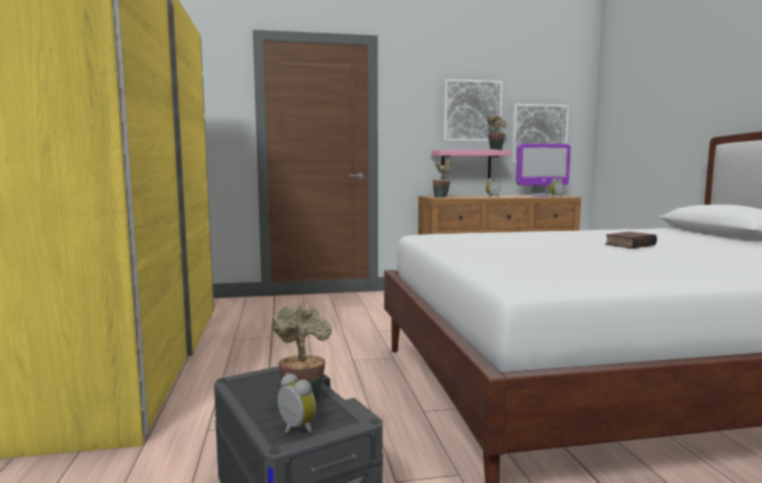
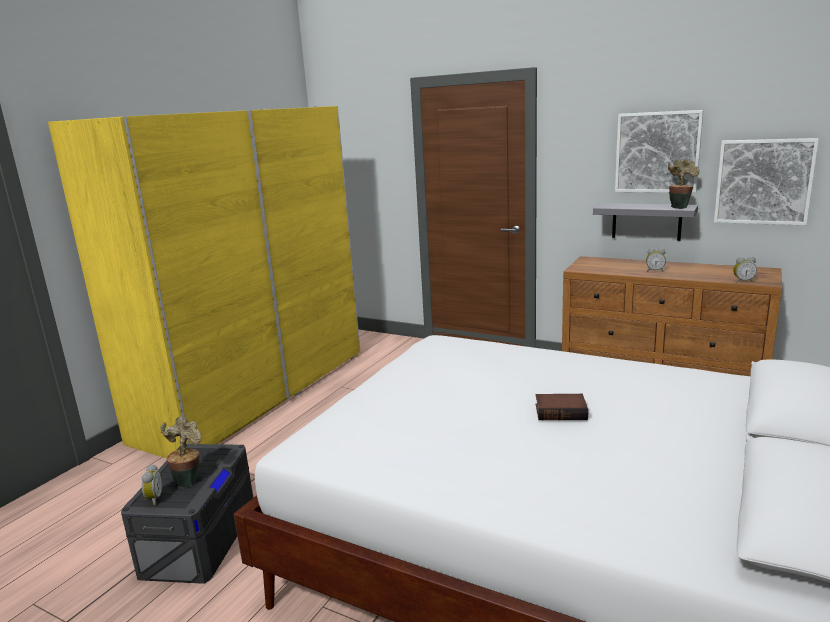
camera: 40 degrees right, 10 degrees up
pink shelf [432,150,511,179] -> grey shelf [593,203,698,241]
potted plant [433,160,451,198] -> none
monitor [516,144,571,197] -> none

